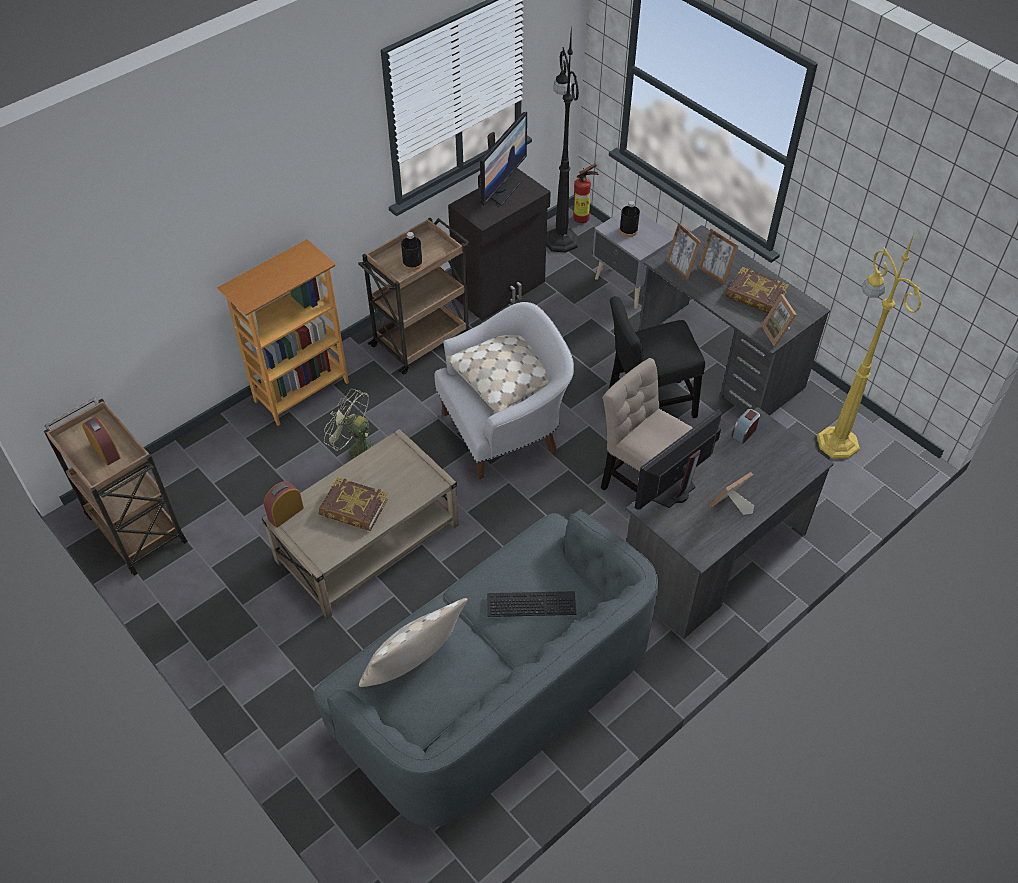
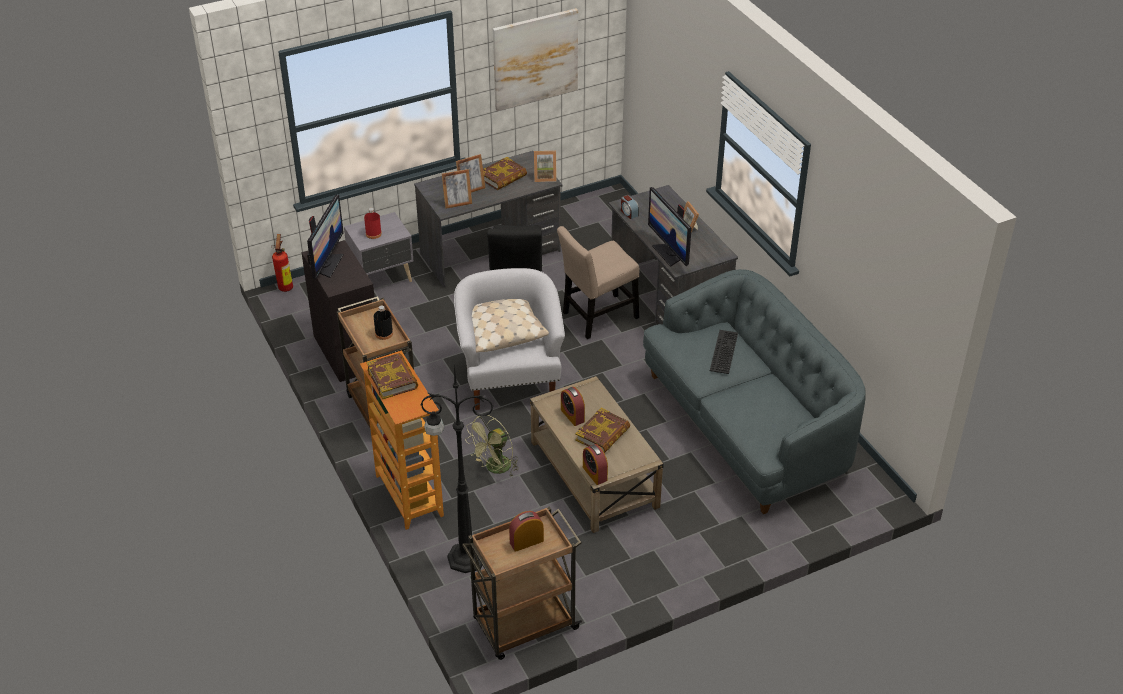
camera: 75 degrees left, 10 degrees down
beige pillow [359,598,468,687] -> none
monitor [478,112,527,206] -> monitor turned 60 degrees clockwise [307,195,344,280]
black floor lamp [546,35,579,253] -> black floor lamp moved to [420,365,494,573]
black bottle [619,201,640,237] -> red bottle [364,208,382,239]
yellow floor lamp [817,234,921,459] -> none
none -> book [366,353,418,399]
none -> picture [493,8,578,111]
none -> alarm clock [561,387,585,426]

